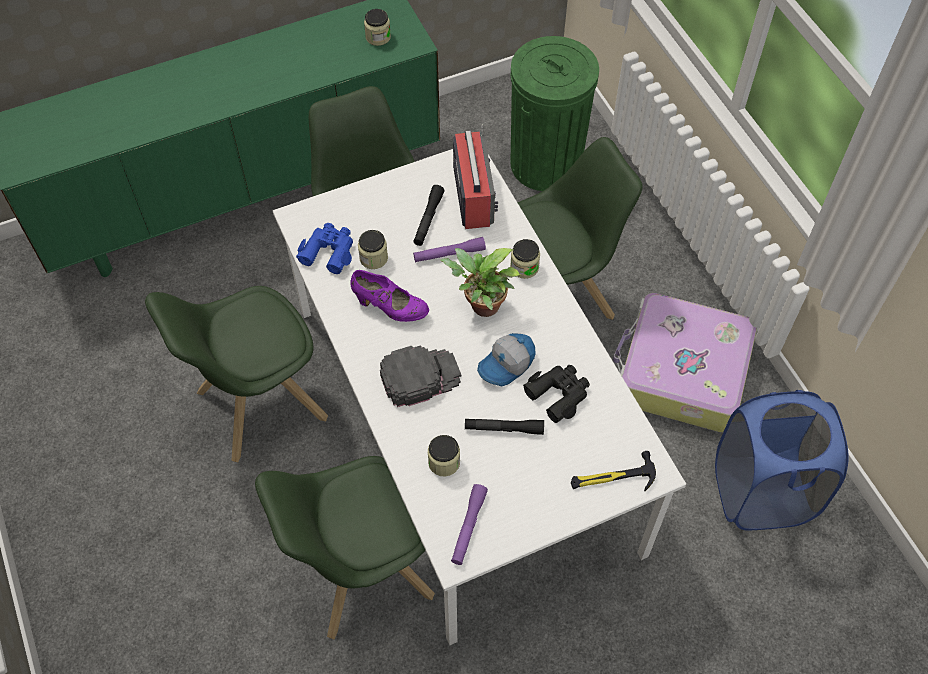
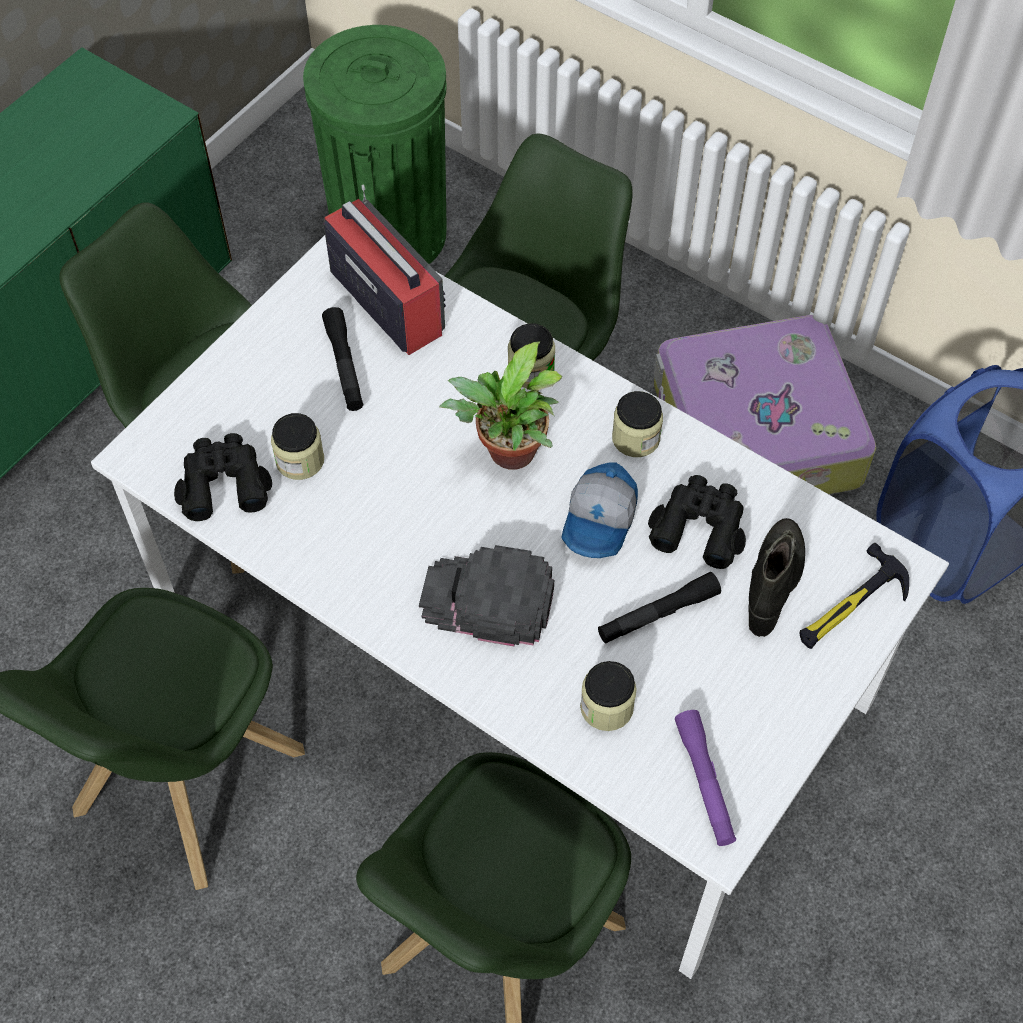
camera: 30 degrees left, 0 degrees up
blue binoculars [296,223,353,274] -> black binoculars [174,433,272,521]
purple shoe [350,270,429,322] -> none
jar [364,9,391,46] -> jar moved to [612,391,663,457]
black cap [380,345,462,407] -> black cap turned 120 degrees counterclockwise [419,545,554,646]
purple flashlight [413,237,486,262] -> none
none -> black boot [749,518,805,637]

